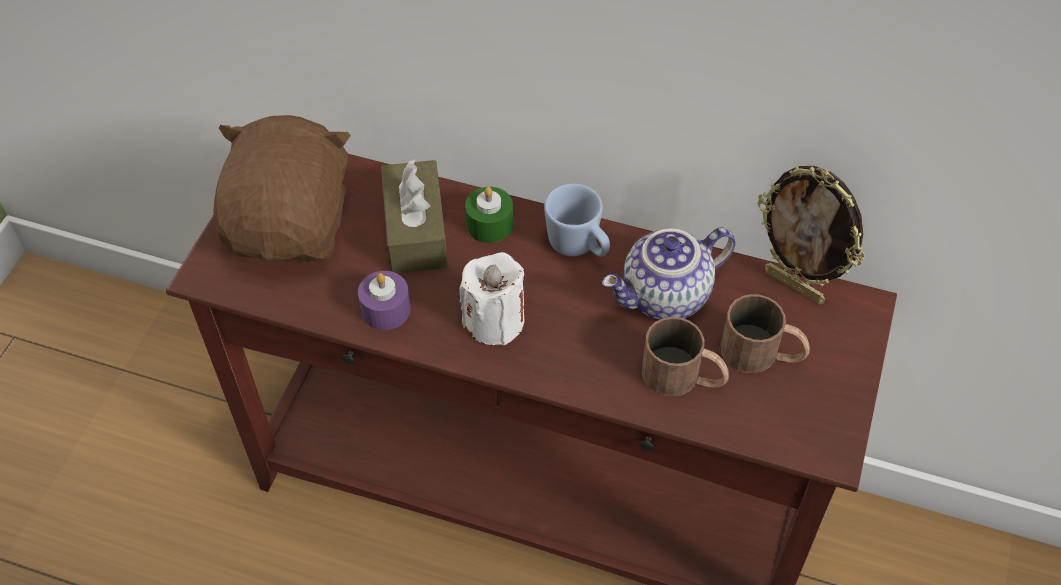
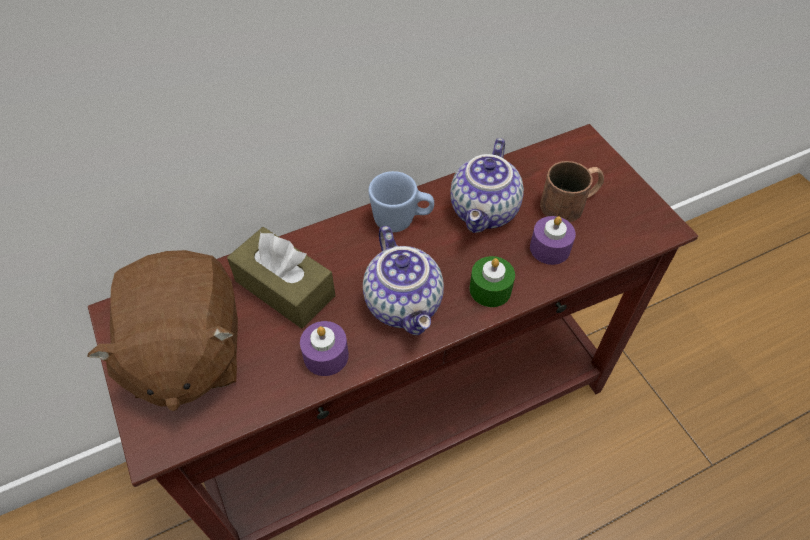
camera: 45 degrees left, 0 degrees up
brown plush toy [213,115,351,261] -> brown plush toy turned 150 degrees counterclockwise [88,250,238,411]
white candle [460,252,525,345] -> teapot [363,226,444,335]
green candle [465,187,513,243] -> green candle moved to [470,256,515,307]
brown mug [642,317,729,397] -> purple candle [530,216,576,265]
picture frame [757,166,865,304] -> none

